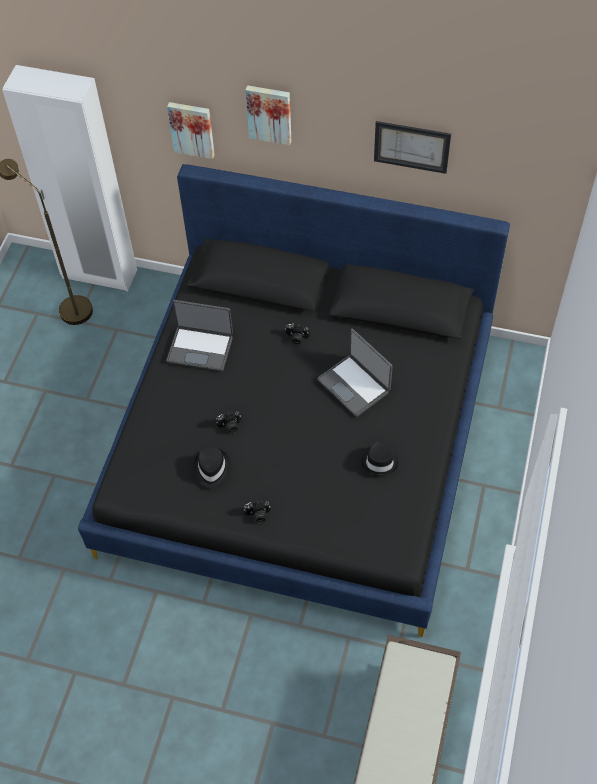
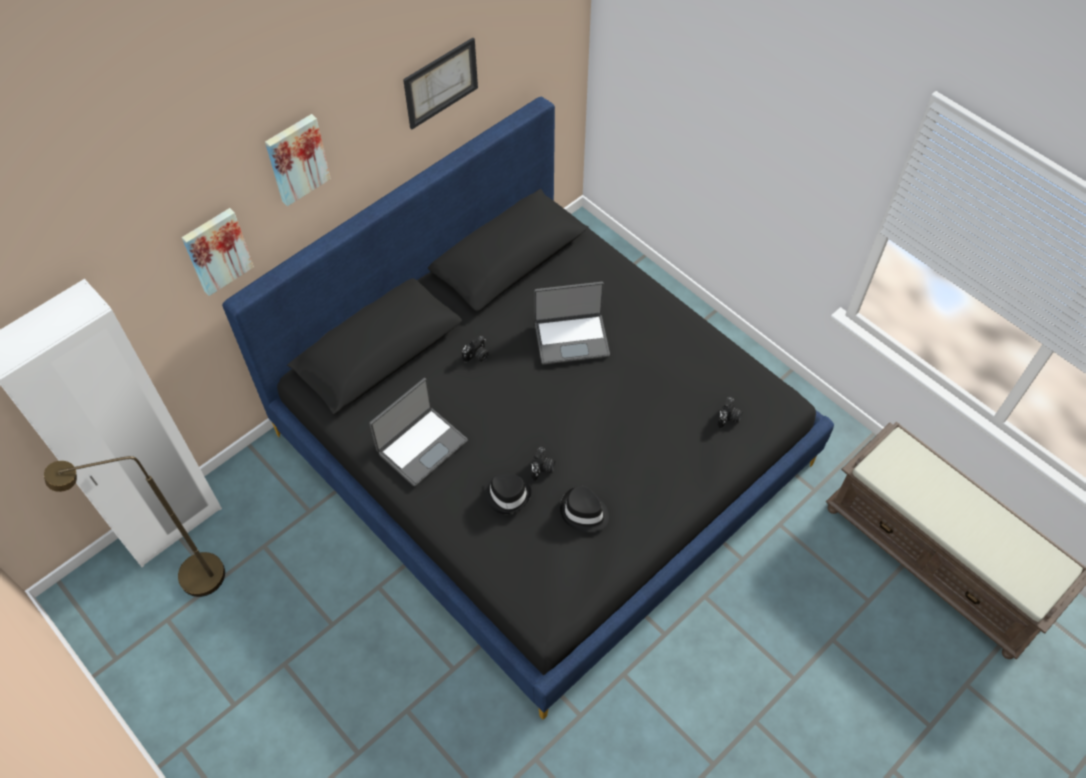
camera: 60 degrees left, 0 degrees up
camera [244,501,271,523] -> camera moved to [718,396,743,428]
black hat [362,441,398,475] -> black hat moved to [484,473,531,514]

